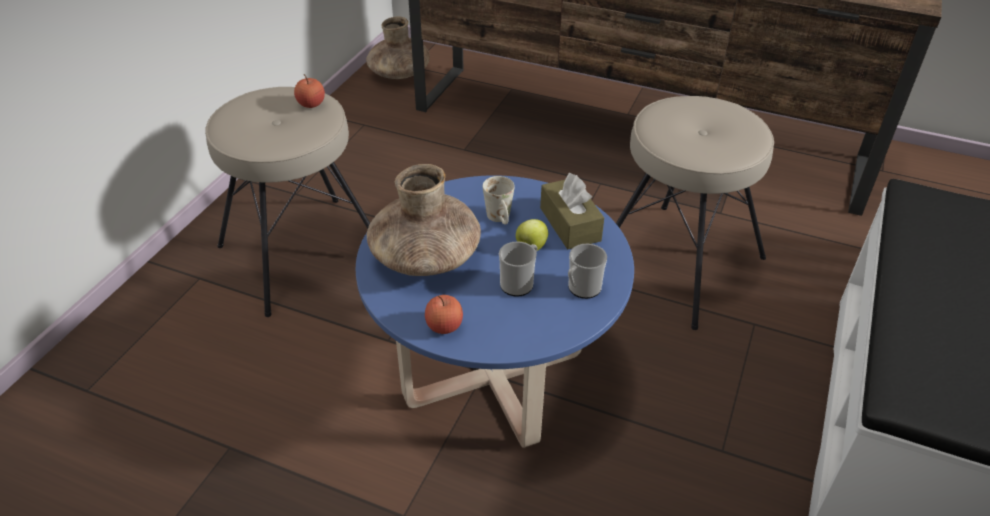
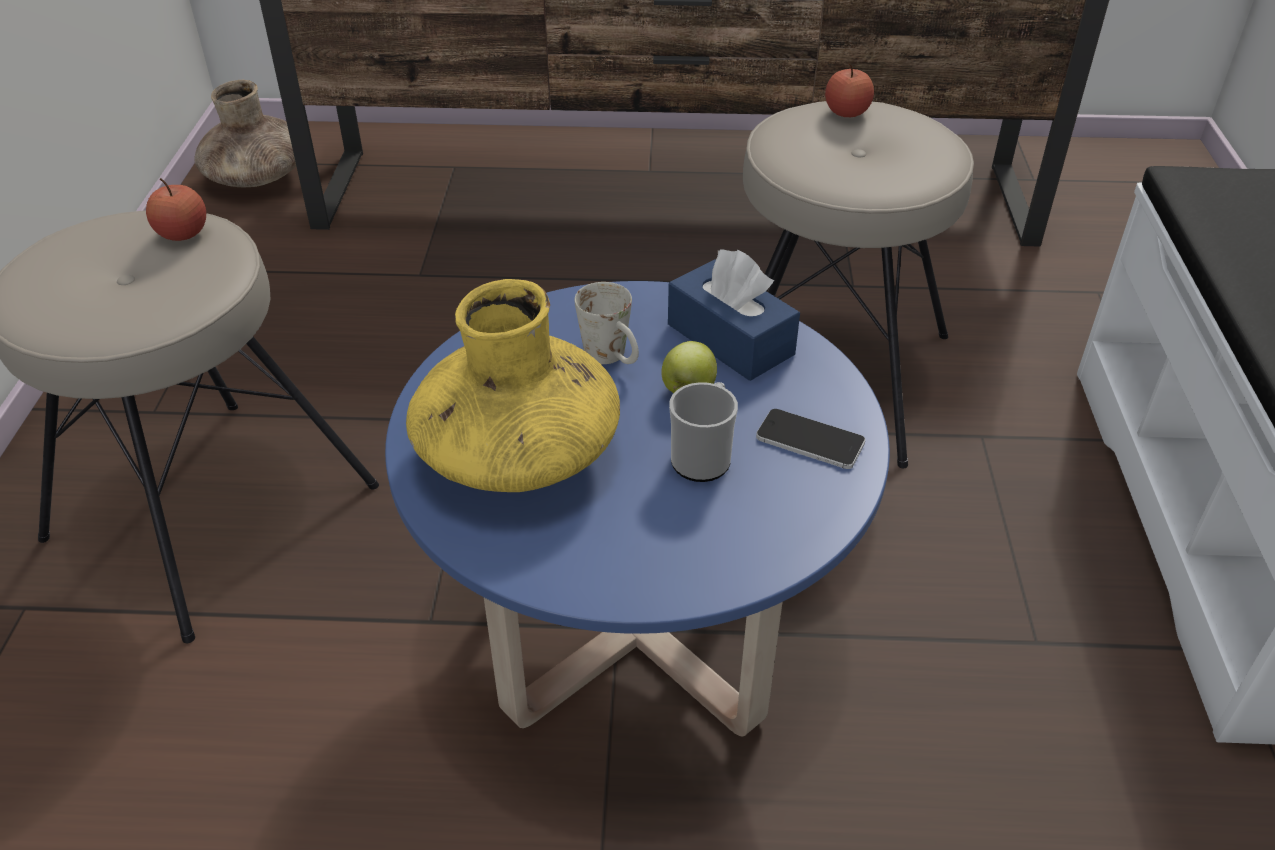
camera: 20 degrees left, 0 degrees up
brown vase [366,164,481,276] -> yellow vase [406,279,620,492]
apple [425,295,463,334] -> apple moved to [825,63,874,117]
brown tissue box [540,173,604,249] -> blue tissue box [668,249,800,381]
mug [568,244,607,299] -> phone [756,409,865,469]

